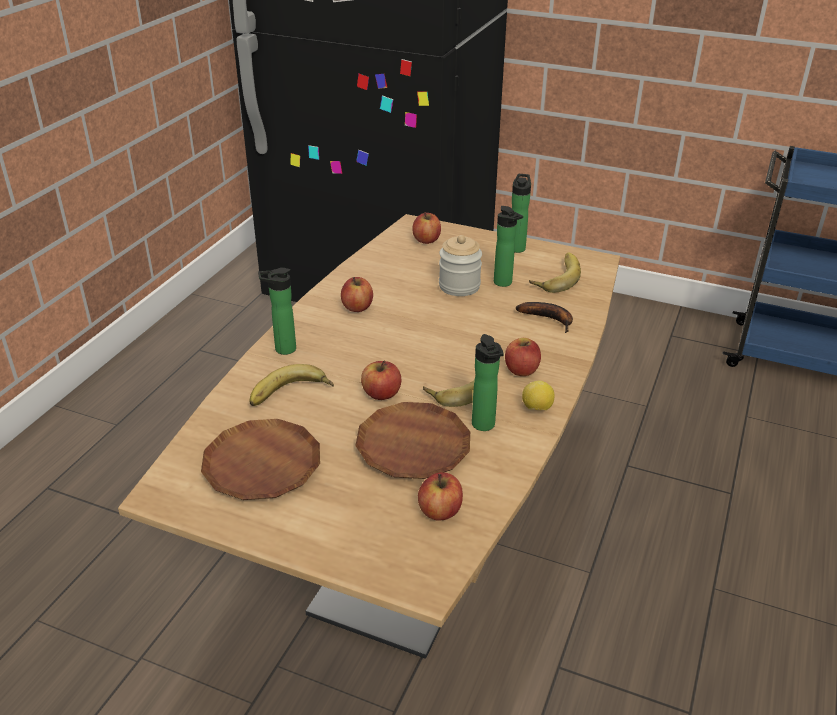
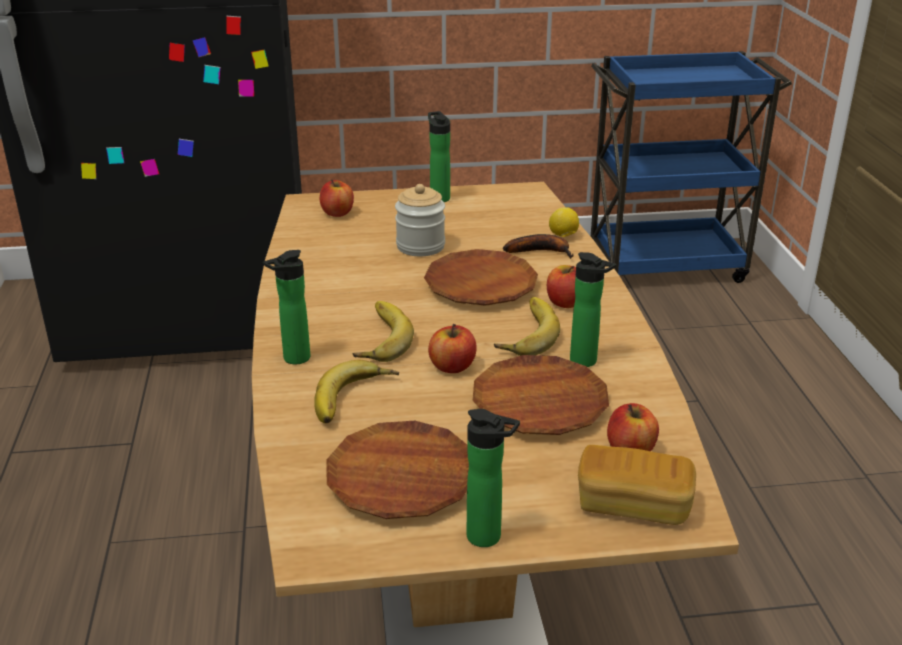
camera: 30 degrees left, 5 degrees down
apple [341,277,373,312] -> none
bottle [494,206,523,287] -> bottle moved to [467,409,520,547]
lemon [522,381,555,410] -> lemon moved to [549,207,579,237]
banana [529,252,581,293] -> banana moved to [352,301,414,362]
none -> brown plate [424,249,538,306]
none -> bread [578,445,696,525]

